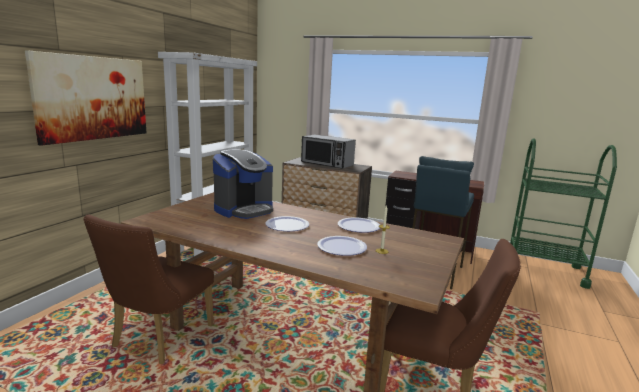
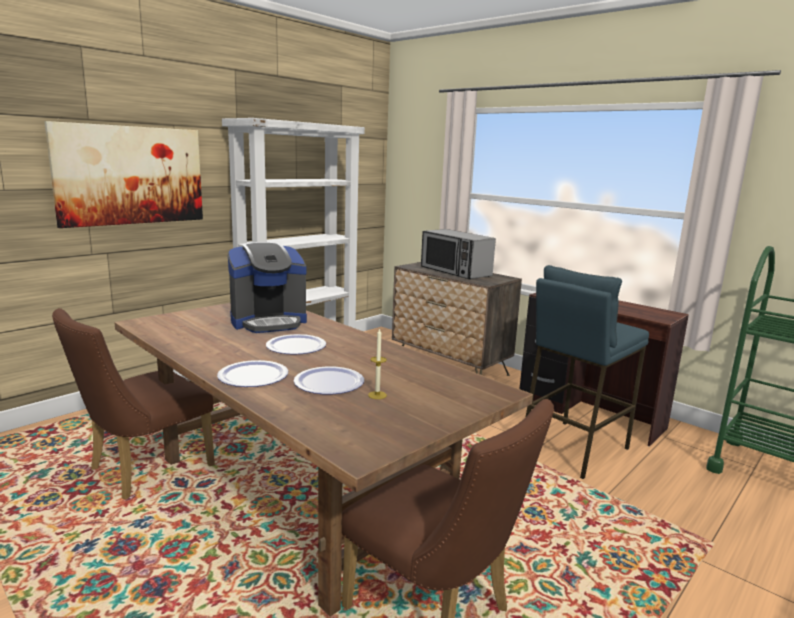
camera: 20 degrees right, 0 degrees up
plate [338,217,380,233] -> plate moved to [217,360,288,387]

